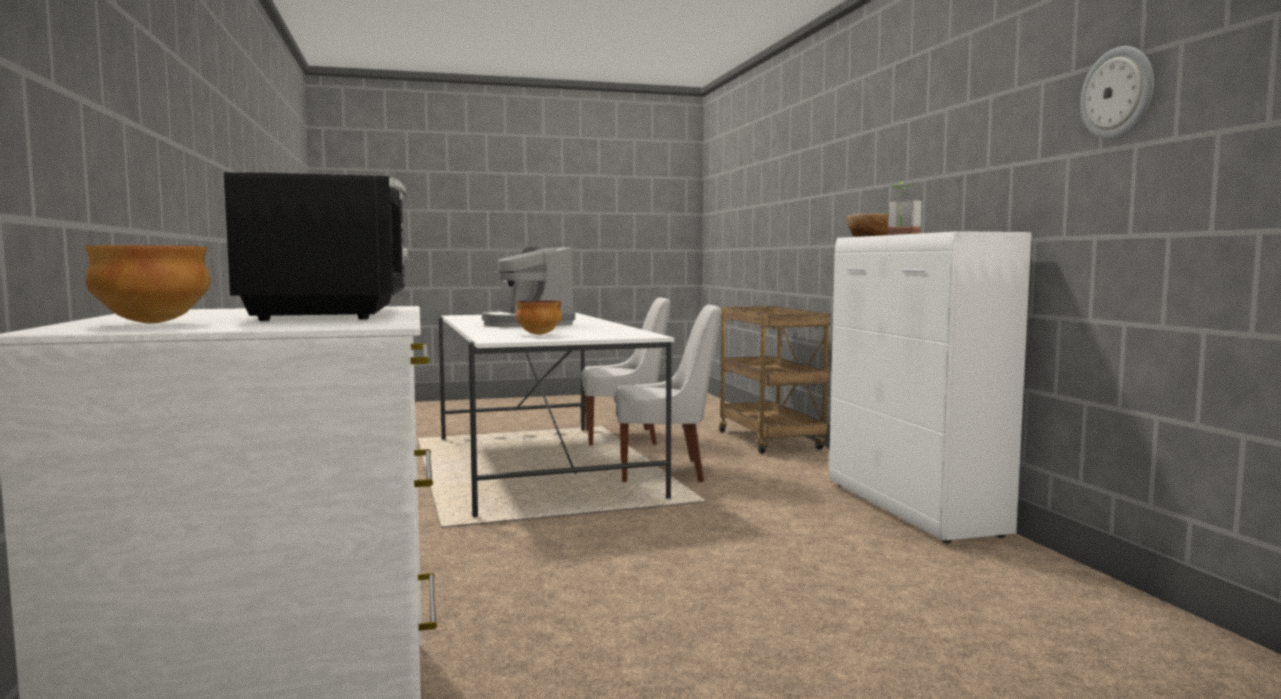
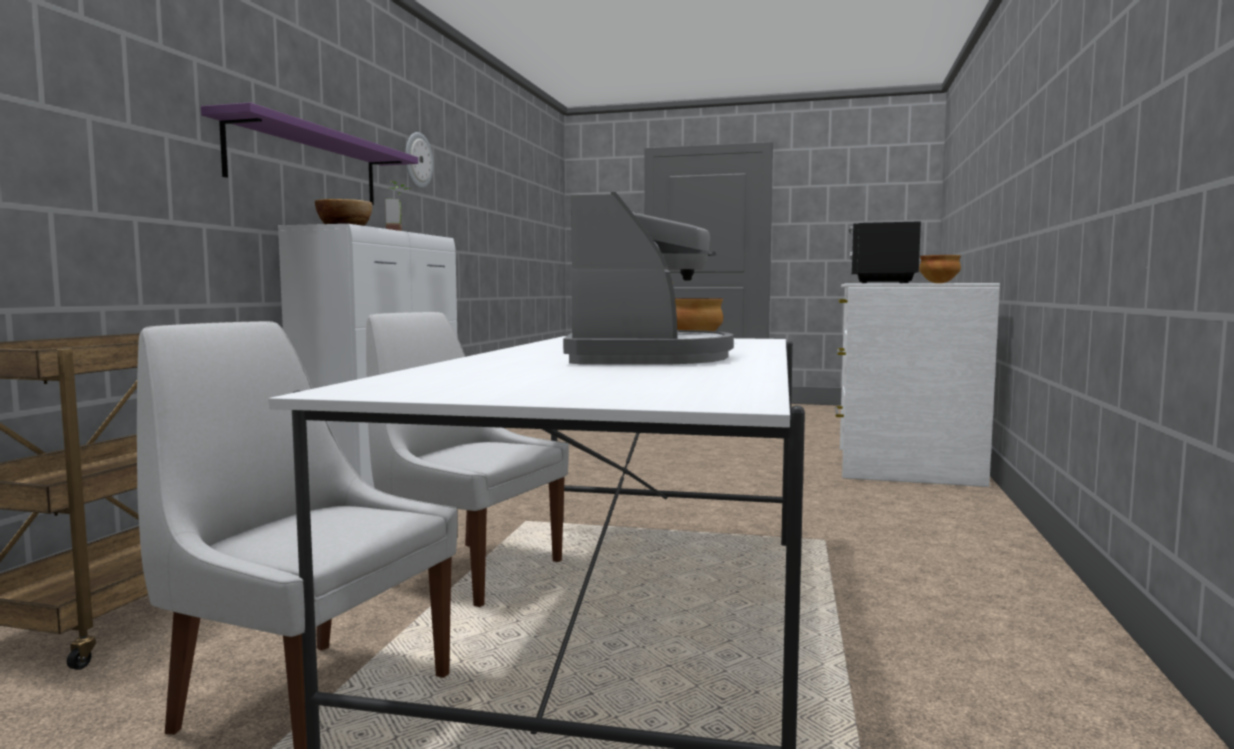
camera: 150 degrees left, 0 degrees up
none -> purple shelf [201,102,418,205]

